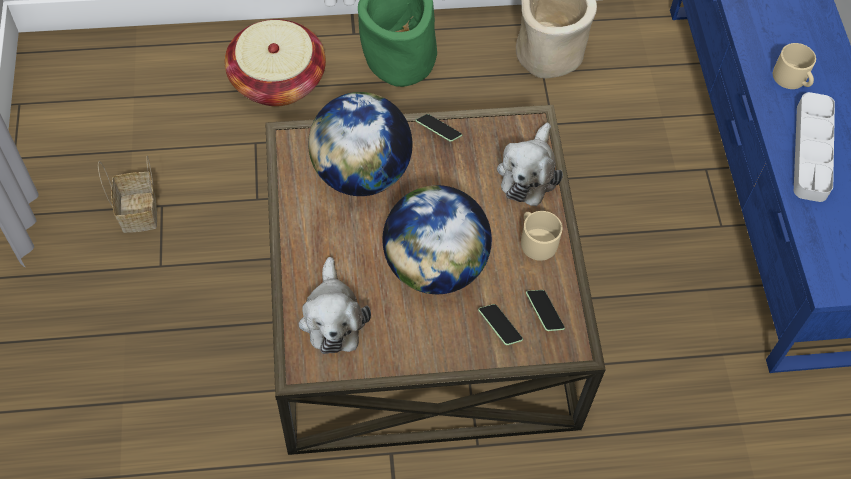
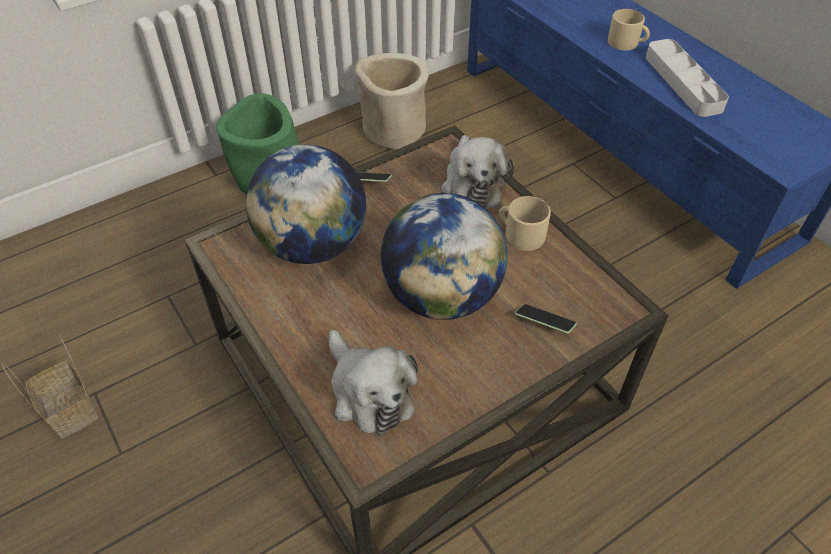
camera: 25 degrees left, 10 degrees down
basket [225,19,326,107] -> none
phone [526,290,565,331] -> none

